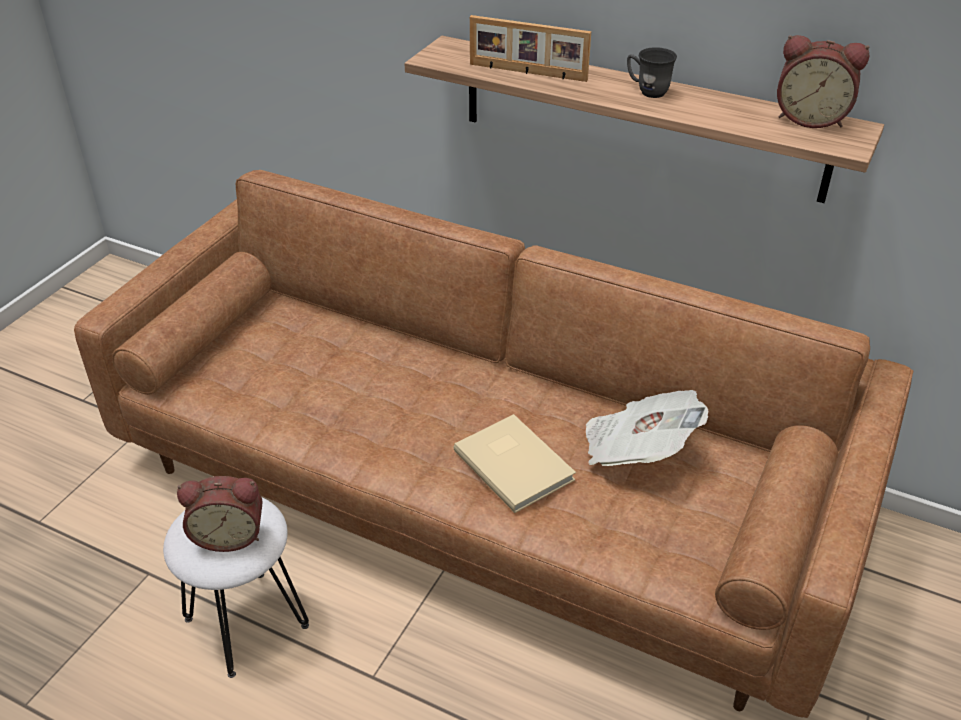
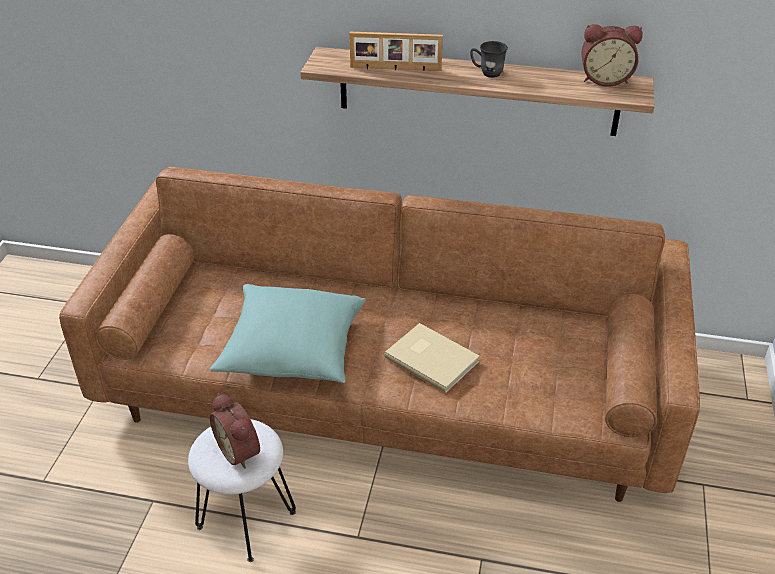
camera: 15 degrees left, 0 degrees up
alarm clock [177,476,263,552] -> alarm clock turned 75 degrees clockwise [210,393,260,469]
newspaper [586,390,708,466] -> none
none -> turquoise pillow [210,284,366,383]

